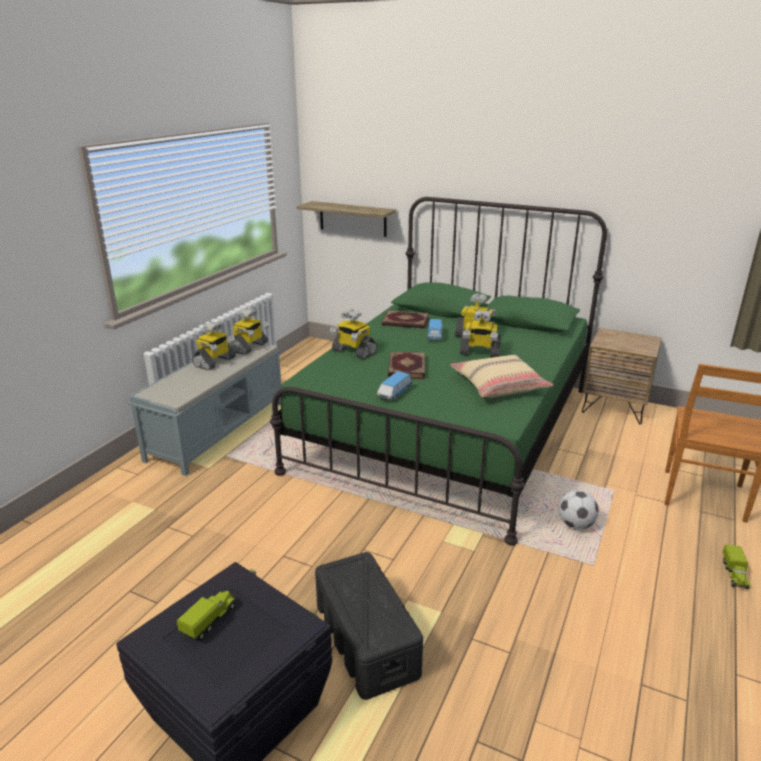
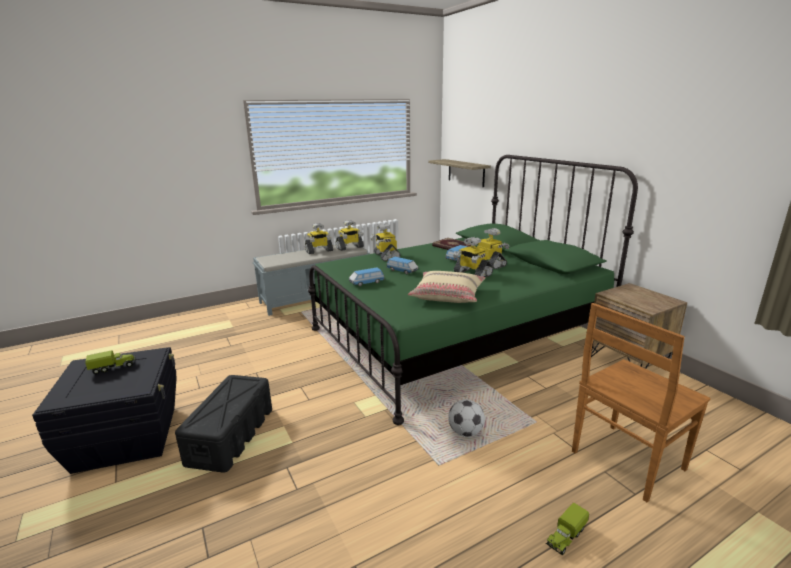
camera: 35 degrees right, 5 degrees down
book [388,352,425,379] -> toy car [387,257,419,274]

